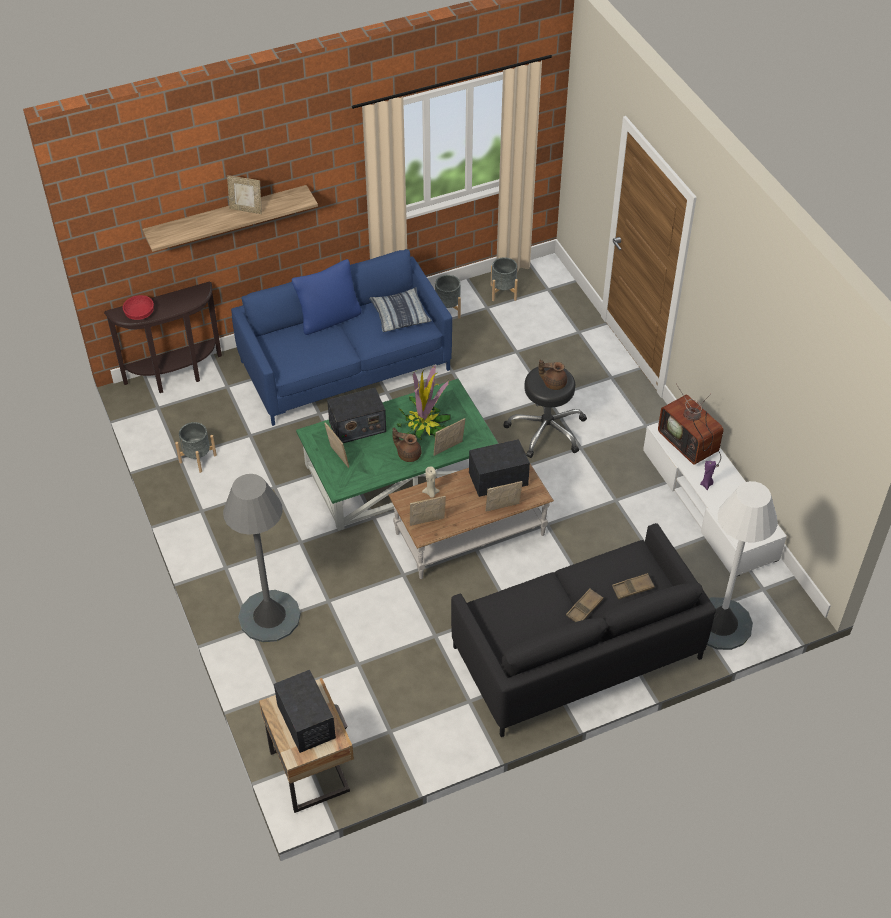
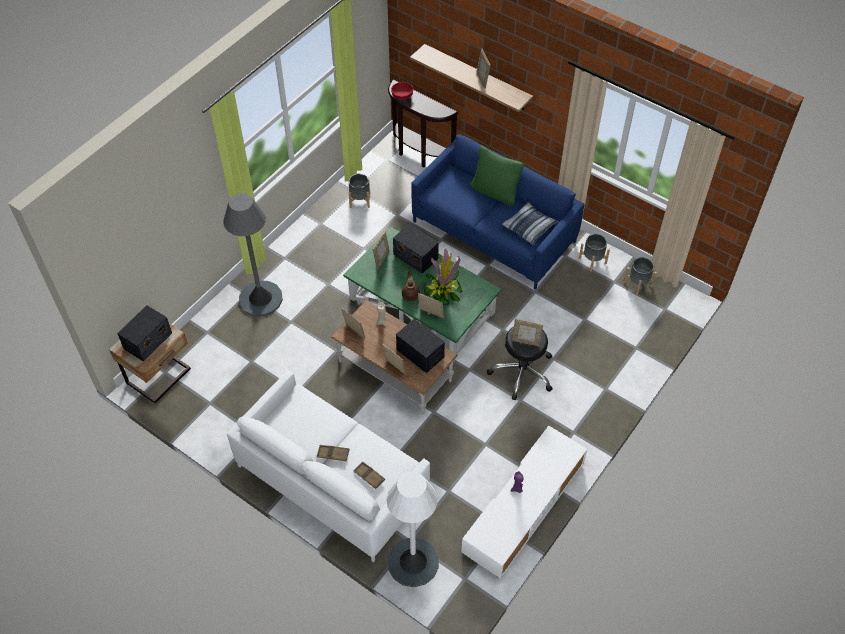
camera: 60 degrees right, 5 degrees up
blue pillow [292,259,361,335] -> green pillow [470,145,524,206]
black sofa [451,523,716,737] -> white sofa [227,370,430,562]
brown teapot [538,360,567,390] -> picture frame [512,319,543,347]
television [658,384,723,467] -> none

